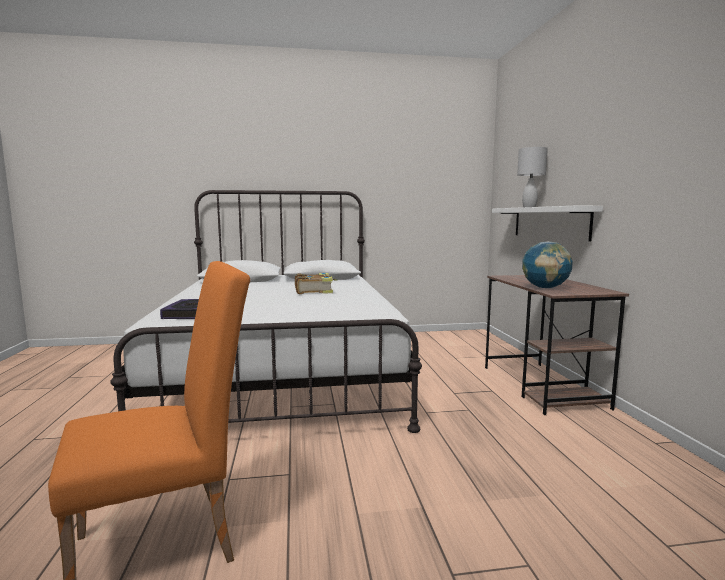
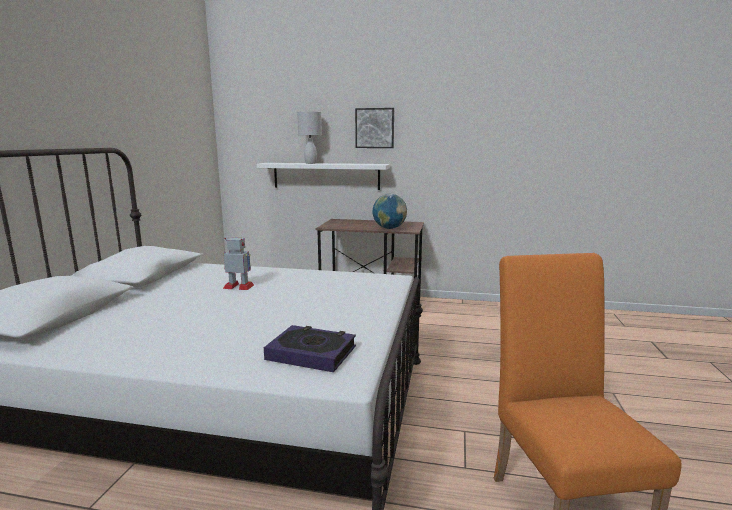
camera: 70 degrees left, 5 degrees up
book [295,273,338,294] -> toy robot [223,238,254,290]
none -> picture [355,108,394,148]

